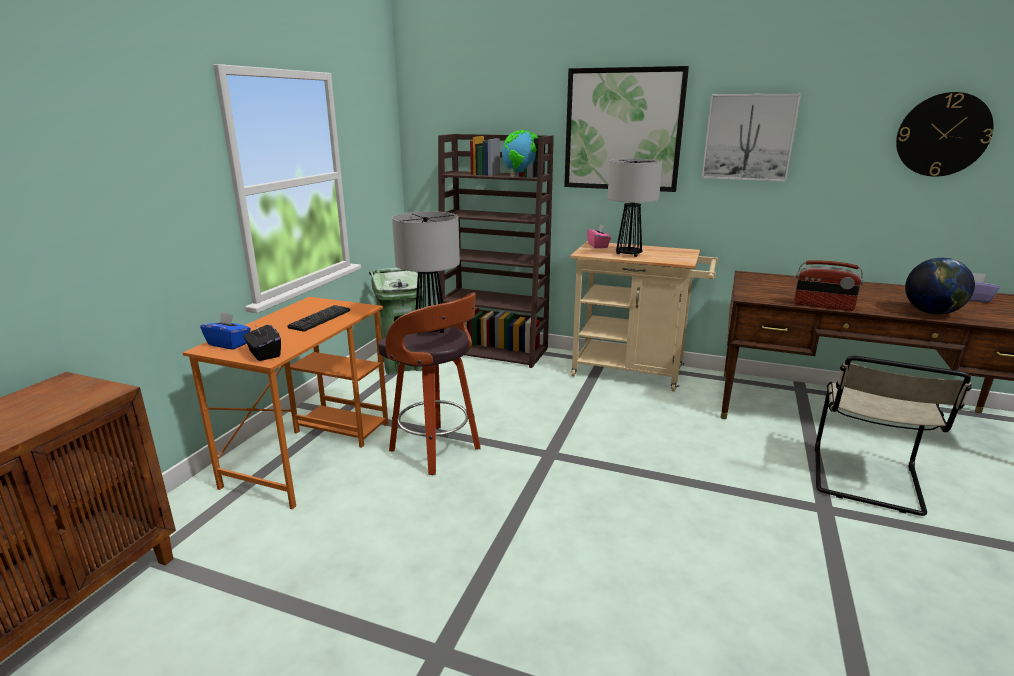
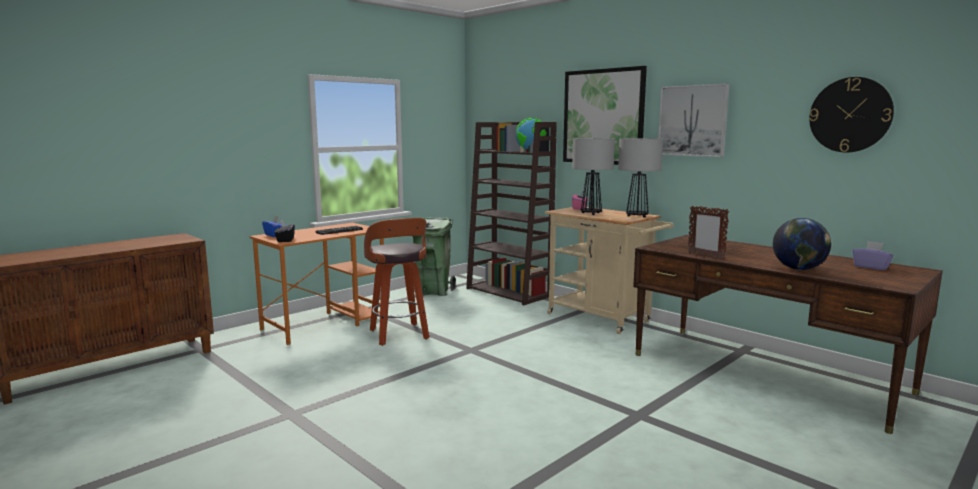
camera: 25 degrees right, 10 degrees down
table lamp [392,211,460,333] -> table lamp moved to [618,138,663,218]
radio [794,260,864,311] -> picture frame [688,206,729,260]
beige chair [815,356,971,516] -> none

